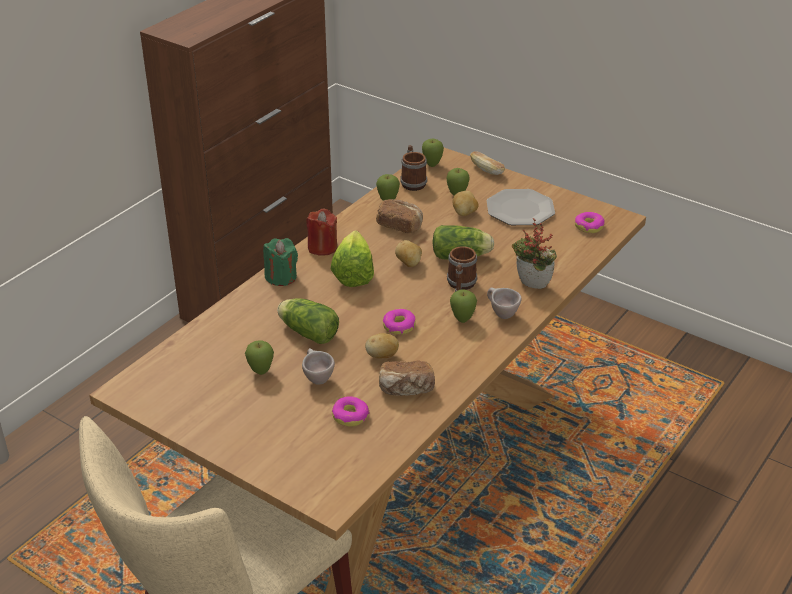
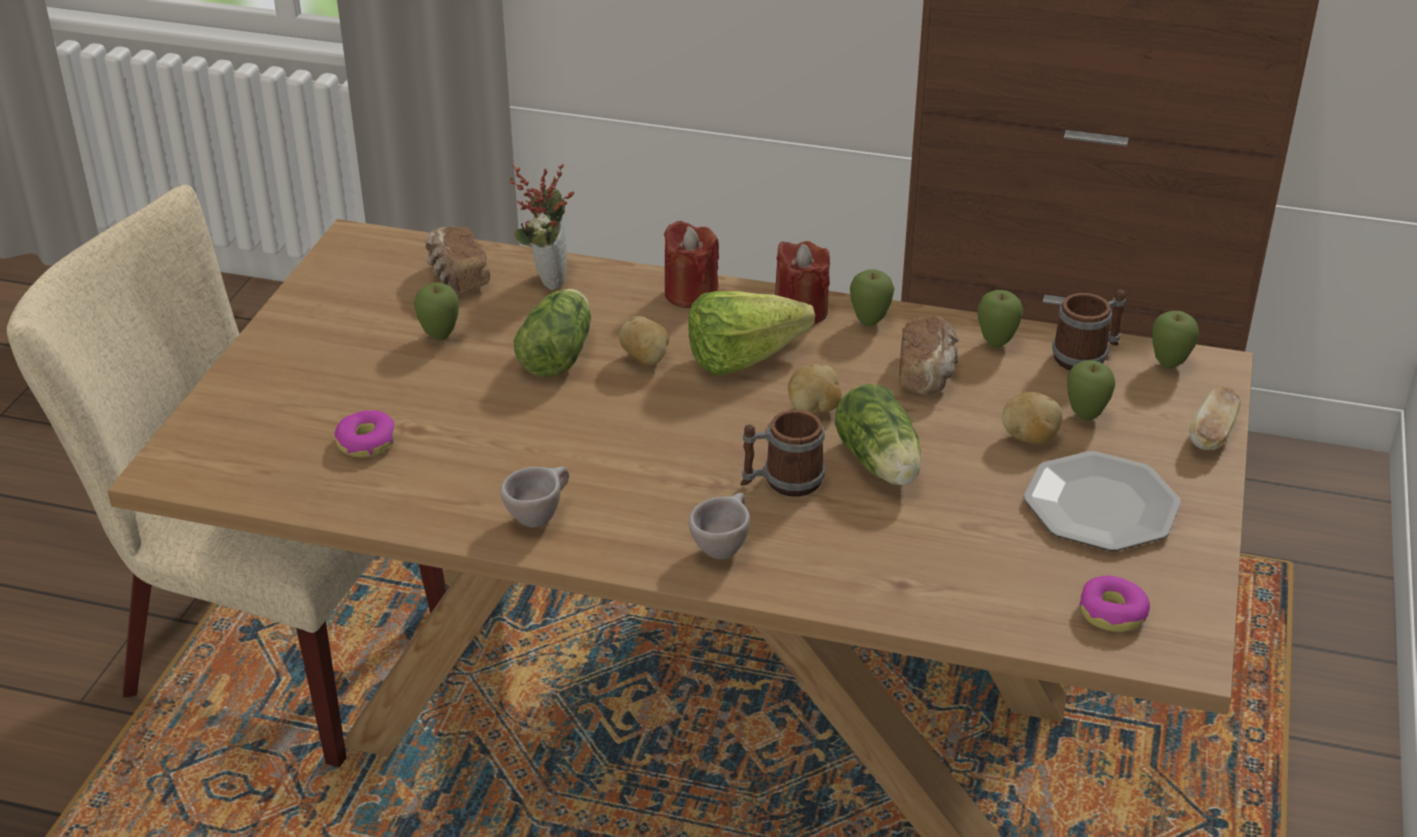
camera: 70 degrees right, 0 degrees up
green candle [263,238,298,286] -> red candle [664,221,719,308]
beige cup [302,348,335,385] -> beige cup moved to [500,466,569,527]
potato [365,333,399,359] -> potato moved to [619,316,670,366]
bread [379,361,435,396] -> bread moved to [425,227,490,295]
donut [383,309,416,335] -> none
apple [450,290,477,323] -> apple moved to [850,269,895,326]
potted plant [512,218,557,289] -> potted plant moved to [509,164,574,290]

